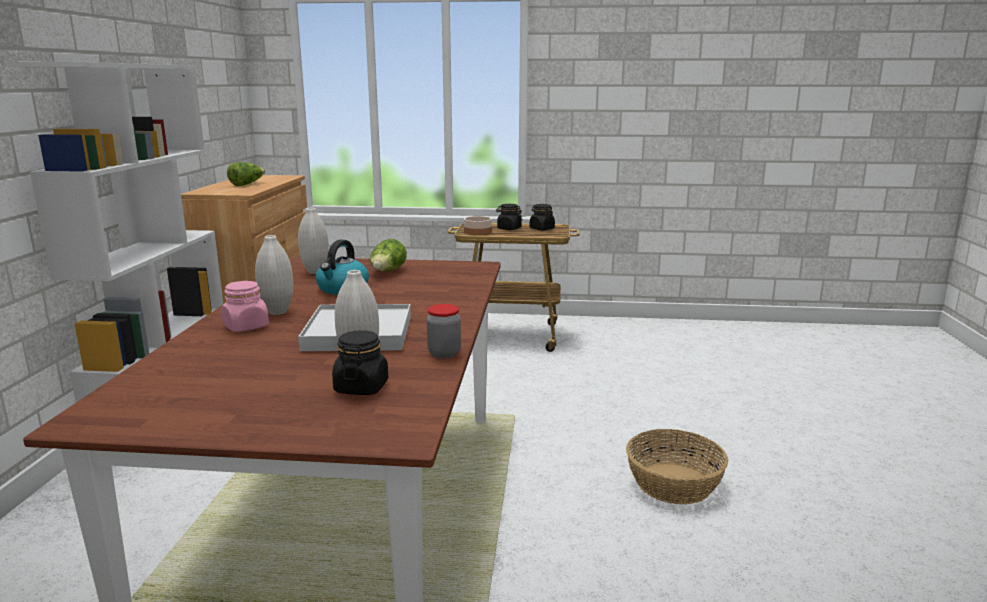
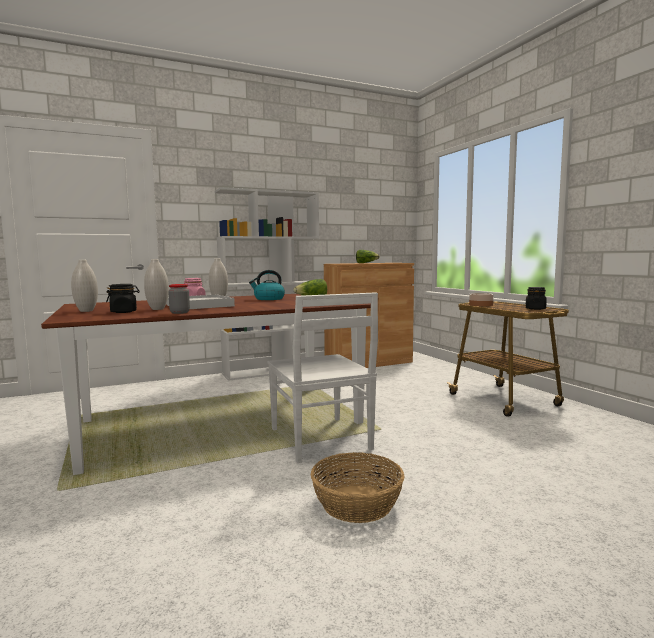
camera: 60 degrees right, 10 degrees down
white vase [298,208,329,274] -> white vase moved to [71,260,98,312]
black jar [496,204,522,230] -> none
none -> white chair [268,292,378,463]

